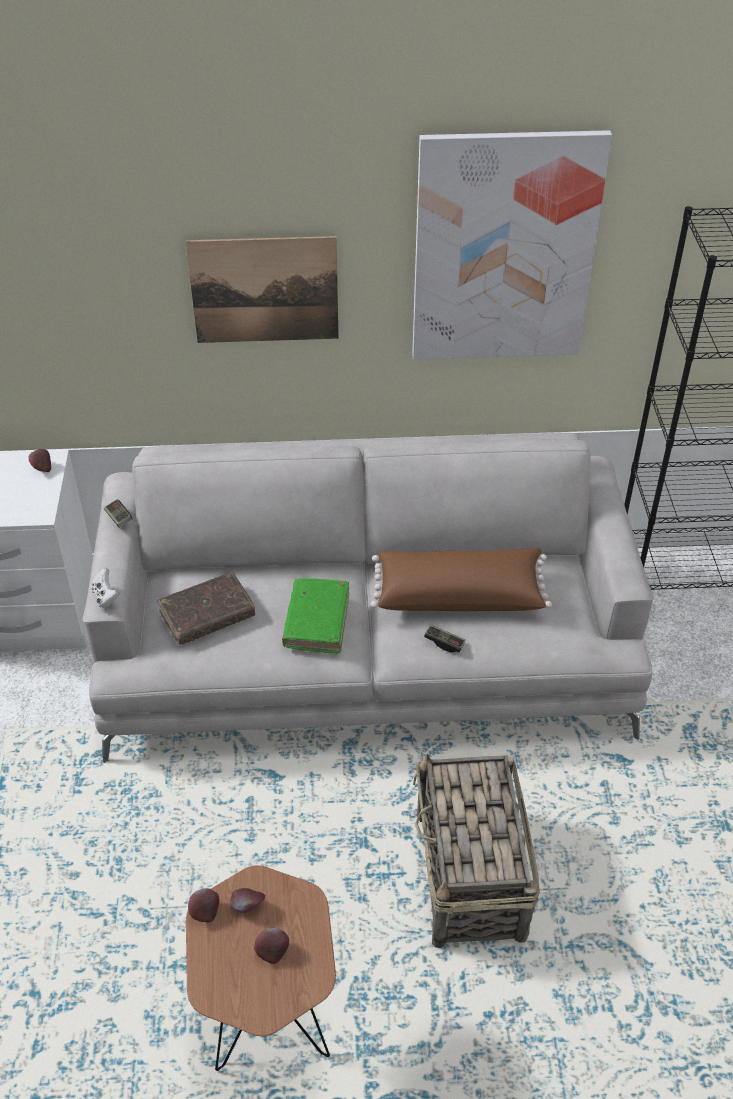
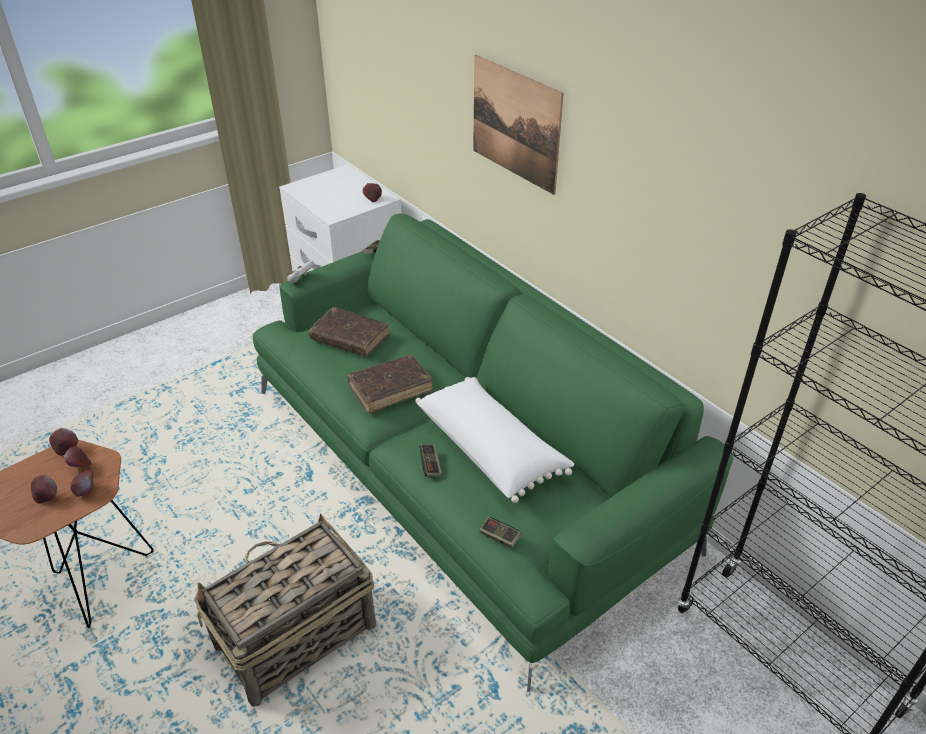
camera: 55 degrees right, 5 degrees down
grey sofa [83,433,654,763] -> green sofa [253,214,733,692]
green book [282,578,349,653] -> brown book [347,355,433,414]
brown pillow [370,548,552,611] -> white pillow [415,377,574,503]
picture [412,130,612,360] -> none
none -> apple [71,470,93,497]
none -> game controller [479,517,521,548]

